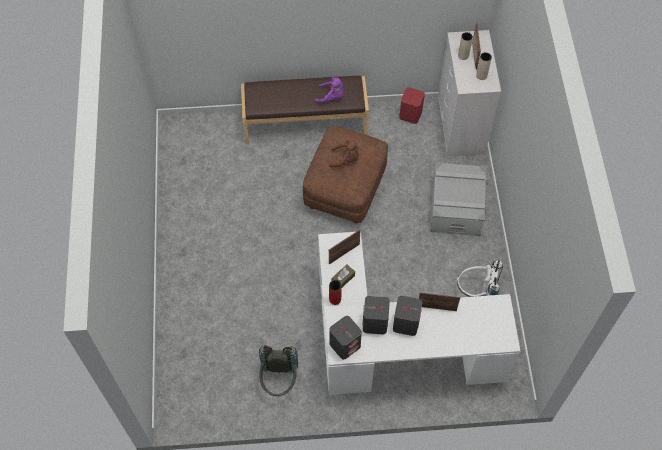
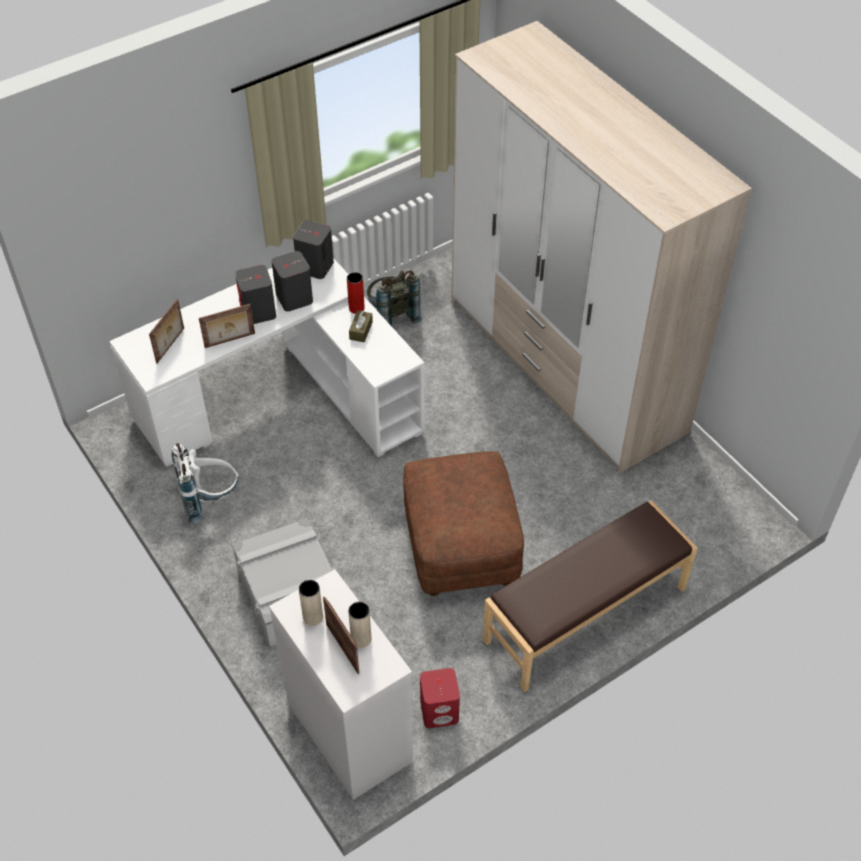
camera: 150 degrees right, 10 degrees down
purple plush toy [315,77,344,103] -> none
brown plush toy [329,140,359,168] -> none
picture frame [329,230,360,264] -> picture frame moved to [149,299,184,363]
none -> wardrobe [451,21,752,474]

